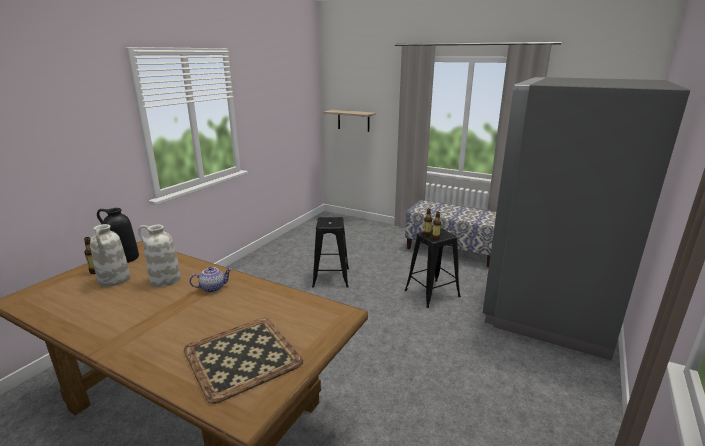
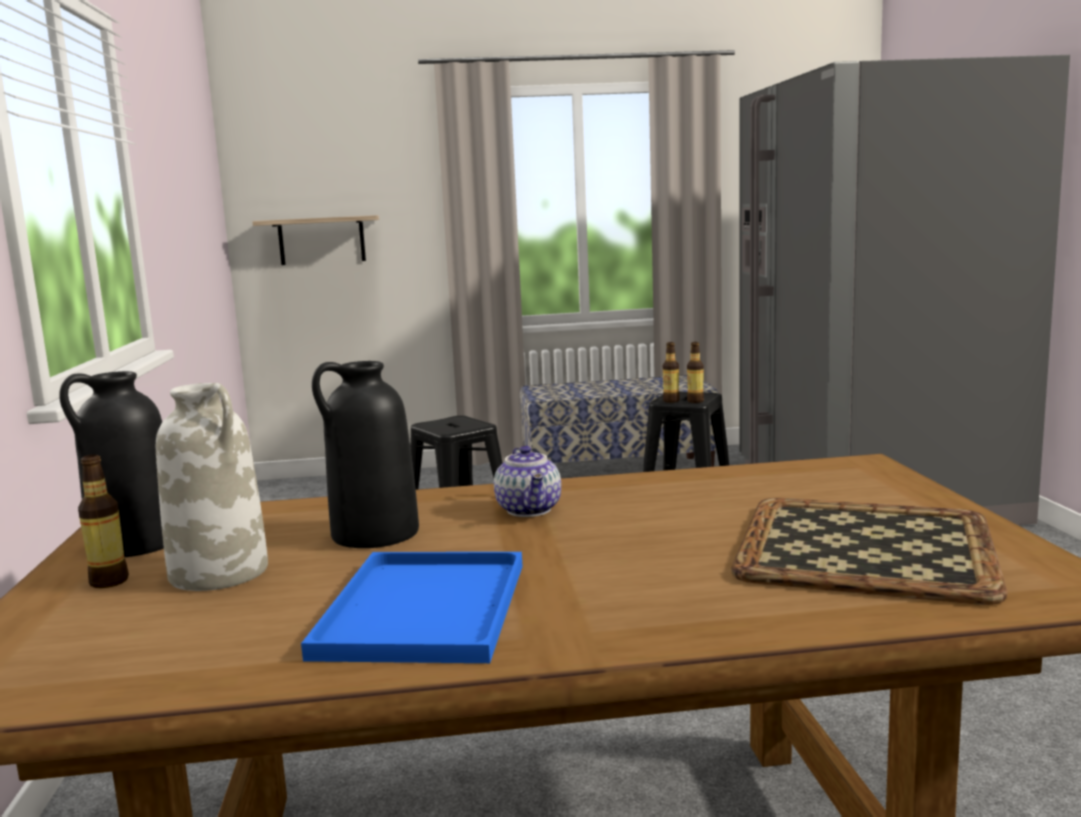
camera: 35 degrees left, 10 degrees down
white vase [138,225,181,287] -> black vase [312,361,419,548]
teapot [189,267,232,293] -> teapot turned 135 degrees clockwise [494,446,561,517]
none -> blue tray [301,552,523,663]

